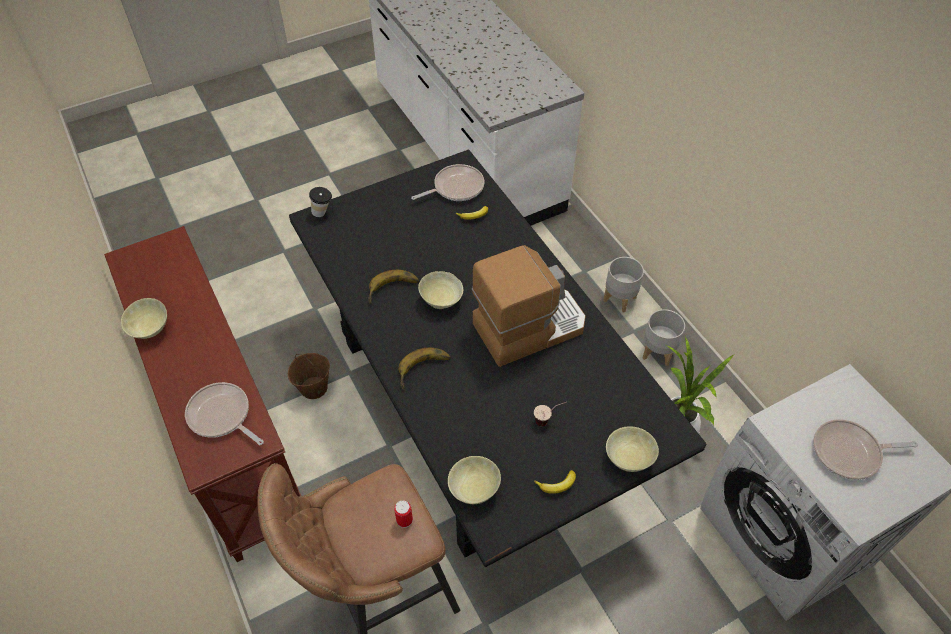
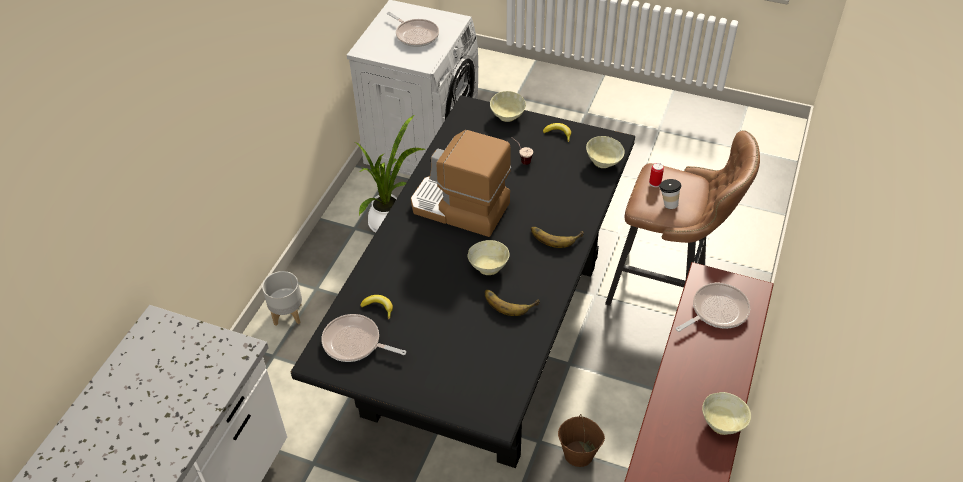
camera: 130 degrees left, 5 degrees down
frying pan [185,382,264,445] -> frying pan turned 120 degrees counterclockwise [676,283,751,332]
cup [309,187,332,217] -> cup moved to [659,179,681,209]
grey planter [642,309,685,366] -> none

